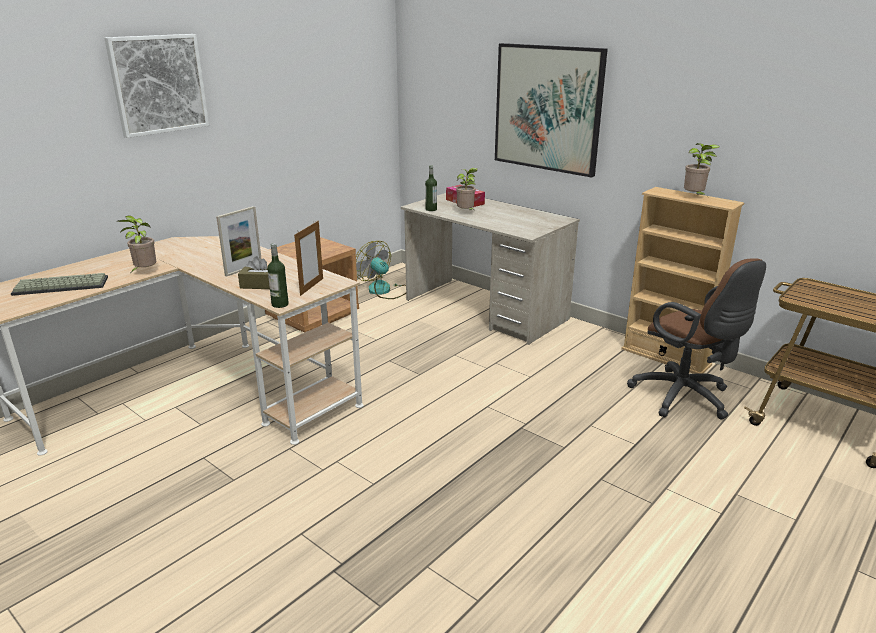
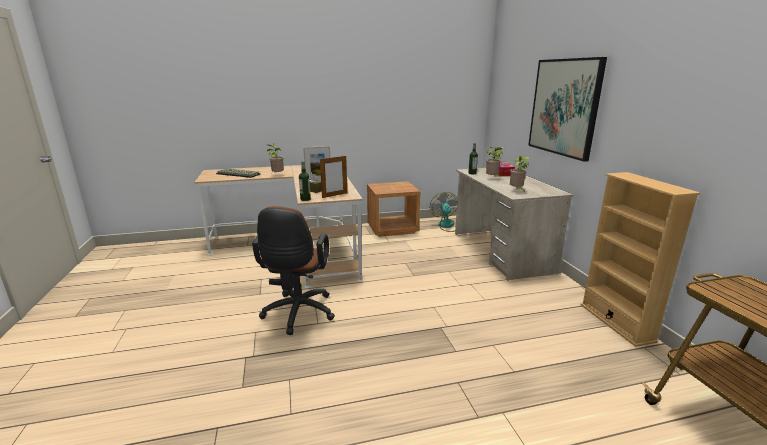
camera: 35 degrees right, 5 degrees down
picture [104,34,209,138] -> none
brown office chair [627,258,766,419] -> brown office chair moved to [252,206,335,335]
potted plant [684,143,720,195] -> potted plant moved to [510,155,530,192]

